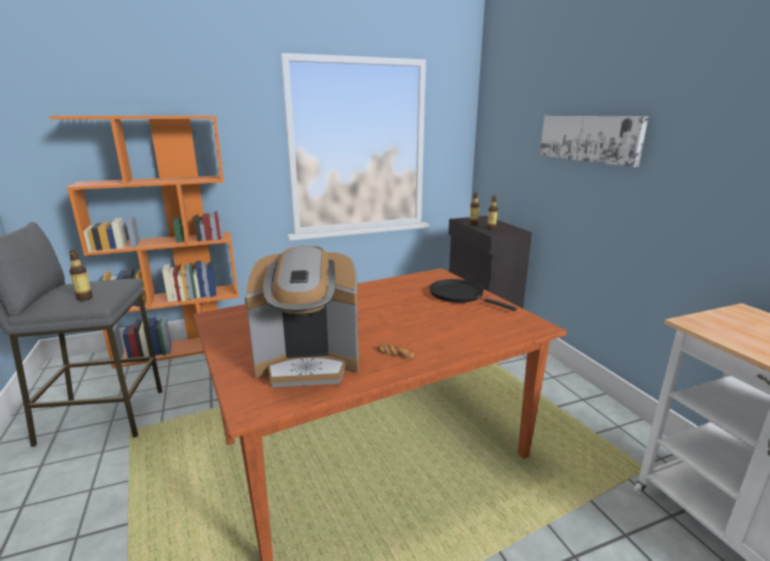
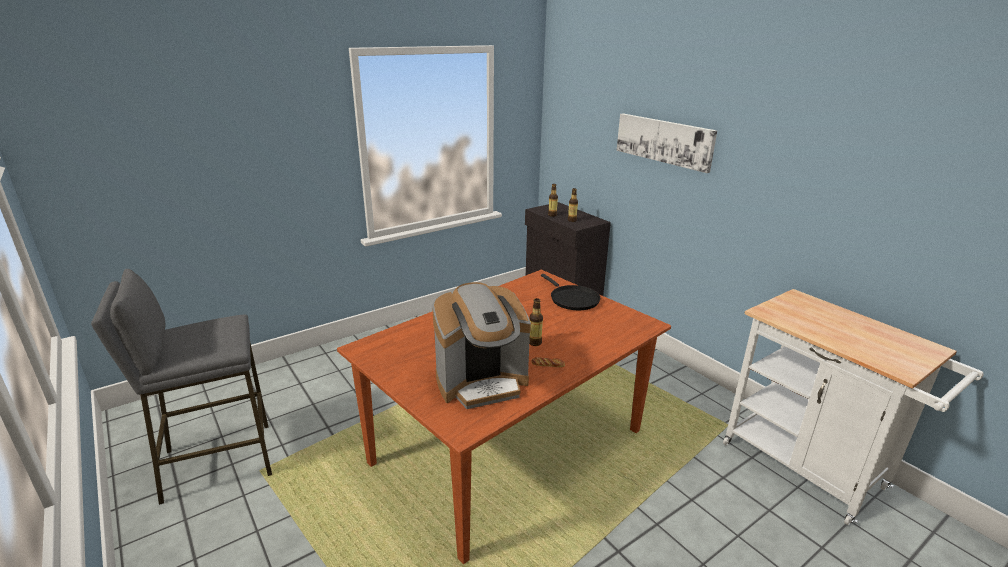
camera: 15 degrees left, 5 degrees up
orange bookcase [49,116,239,368] -> none
bottle [69,250,93,301] -> bottle moved to [529,298,543,346]
black frying pan [429,279,517,311] -> black frying pan turned 150 degrees counterclockwise [541,274,600,310]

